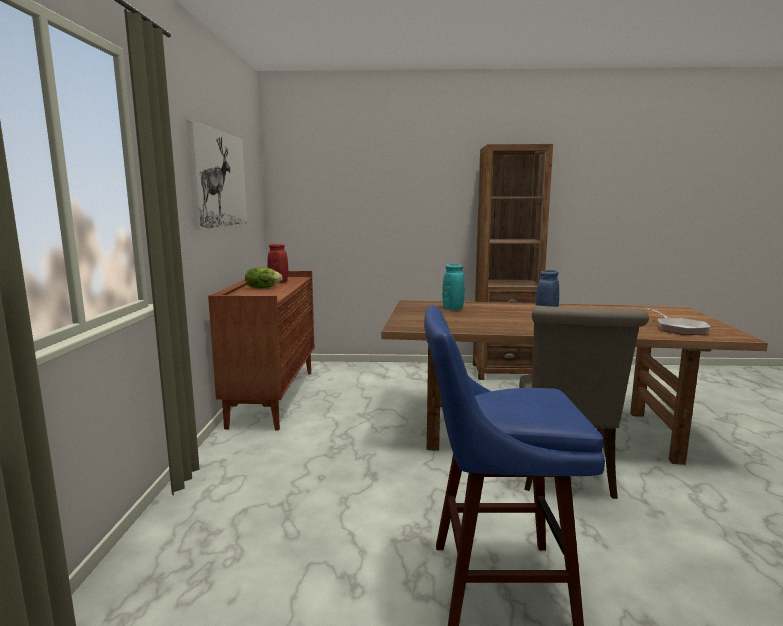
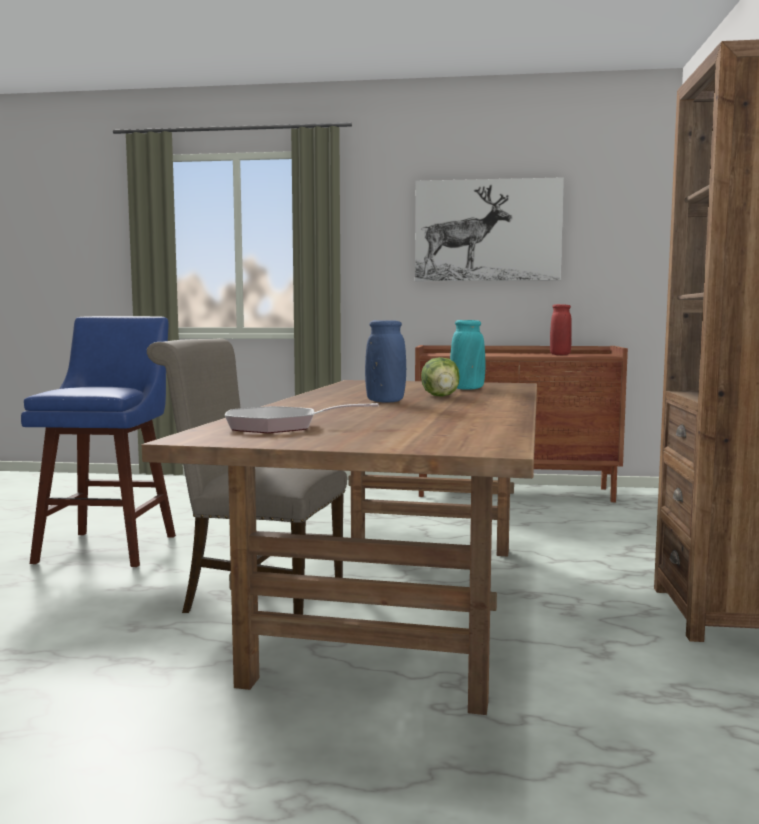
camera: 95 degrees right, 5 degrees down
lettuce [245,267,283,288] -> lettuce moved to [421,357,460,397]

